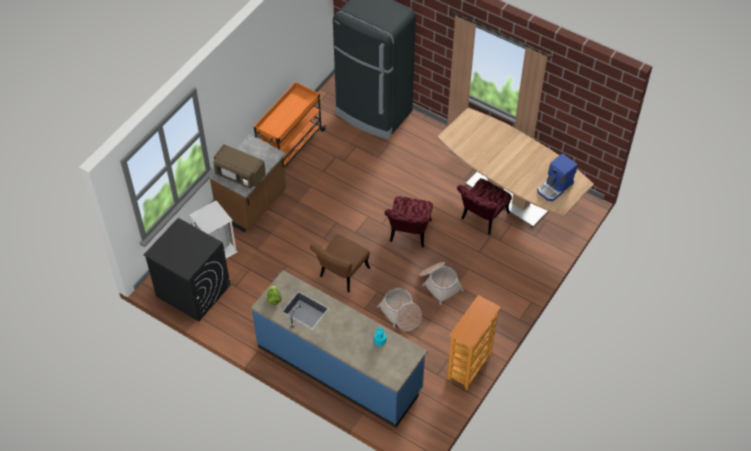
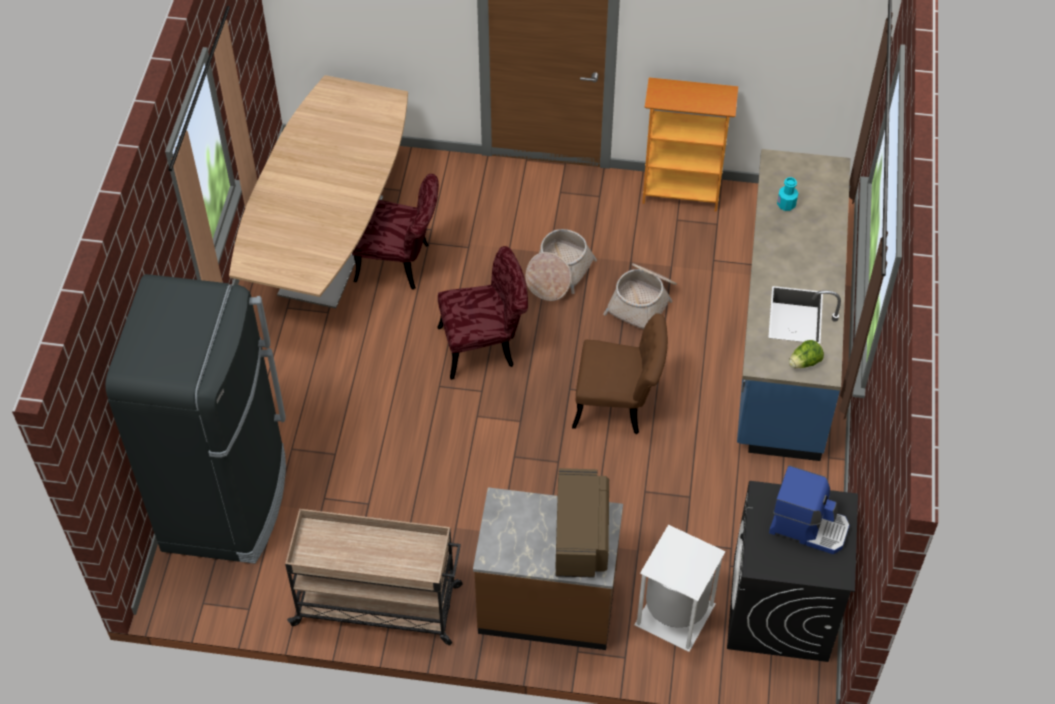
camera: 115 degrees left, 0 degrees up
orange cart [254,82,326,168] -> beige cart [285,509,463,645]
coffee machine [538,153,578,202] -> coffee machine moved to [769,466,850,554]

